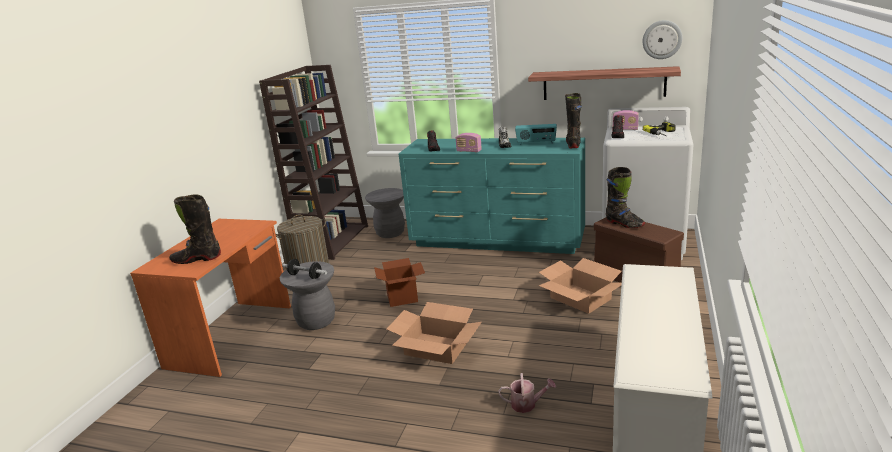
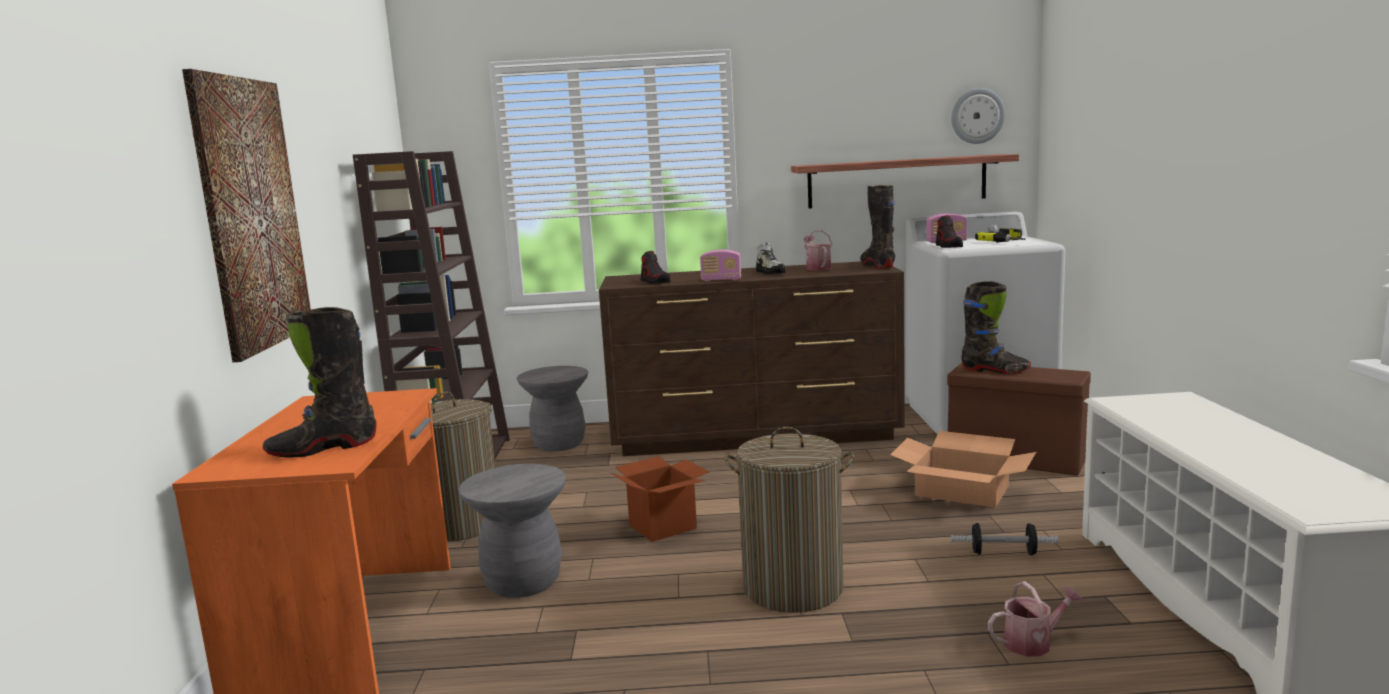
camera: 20 degrees left, 10 degrees down
dumbbell [282,259,327,279] -> dumbbell moved to [951,523,1058,555]
cardboard box [387,302,482,364] -> laundry basket [725,427,854,613]
turquoise dresser [399,138,585,254] -> brown dresser [599,261,905,456]
radio [515,124,557,145] -> watering can [804,230,832,271]
none -> picture [182,69,311,362]

